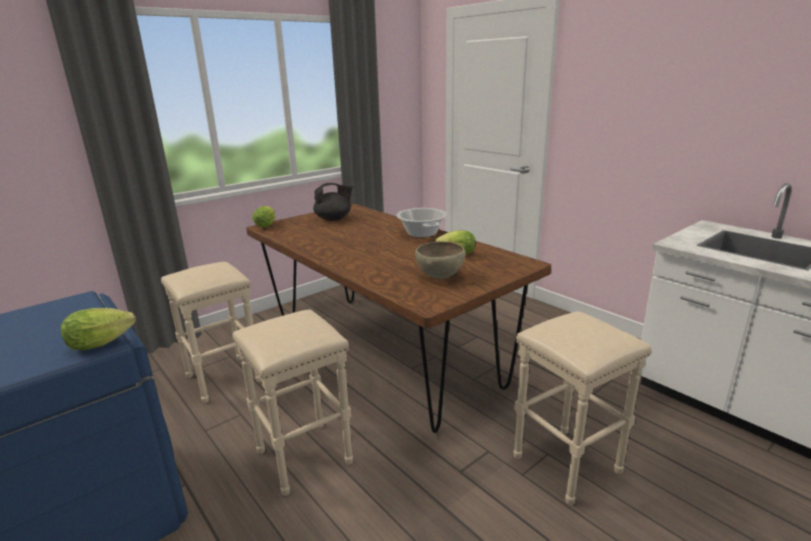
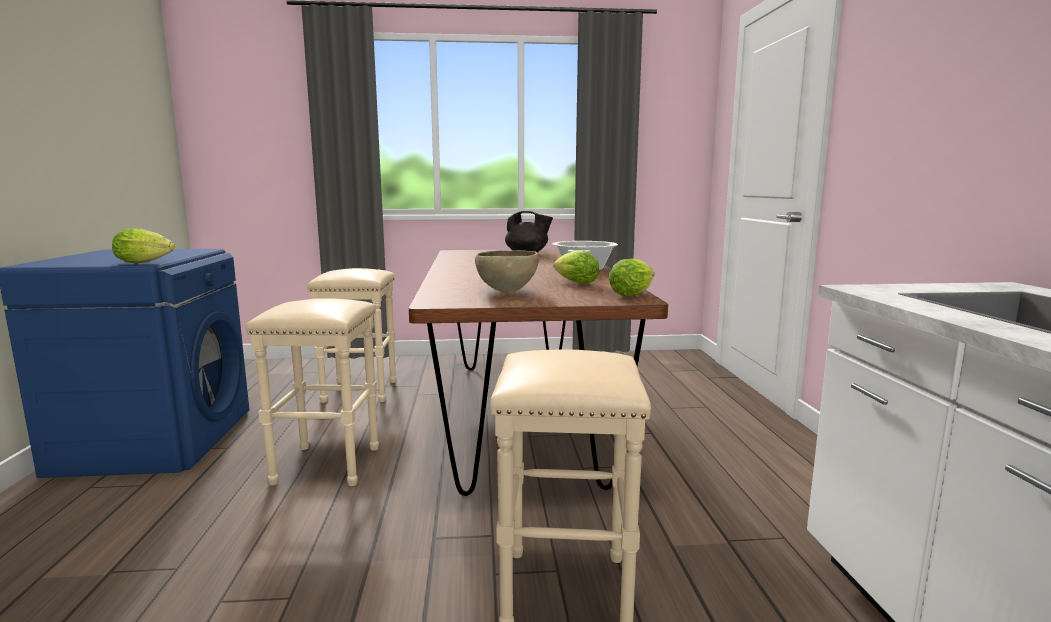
camera: 35 degrees right, 10 degrees down
lettuce [252,206,275,228] -> lettuce moved to [608,258,654,296]

